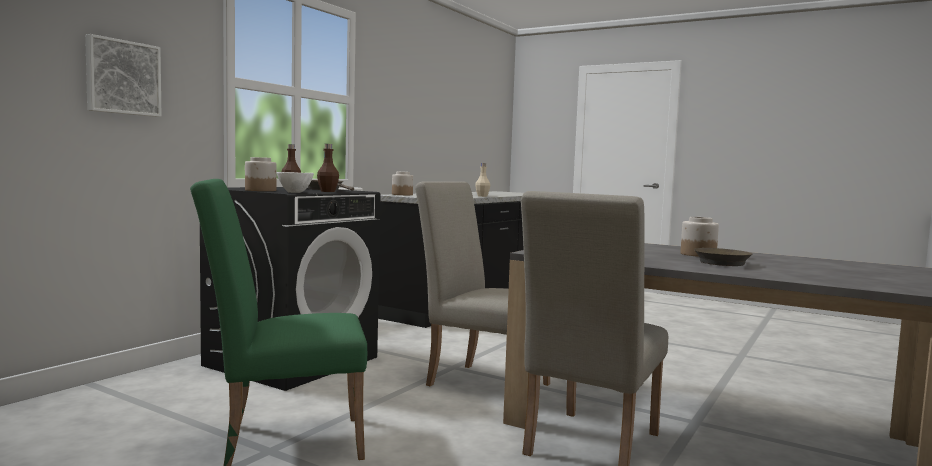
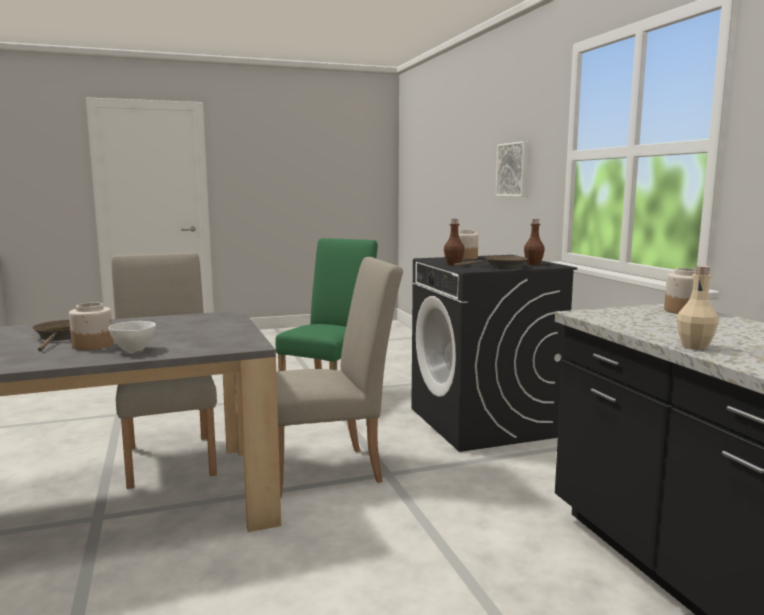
camera: 130 degrees right, 5 degrees up
white bowl [277,172,314,193] -> white bowl moved to [108,321,156,352]

